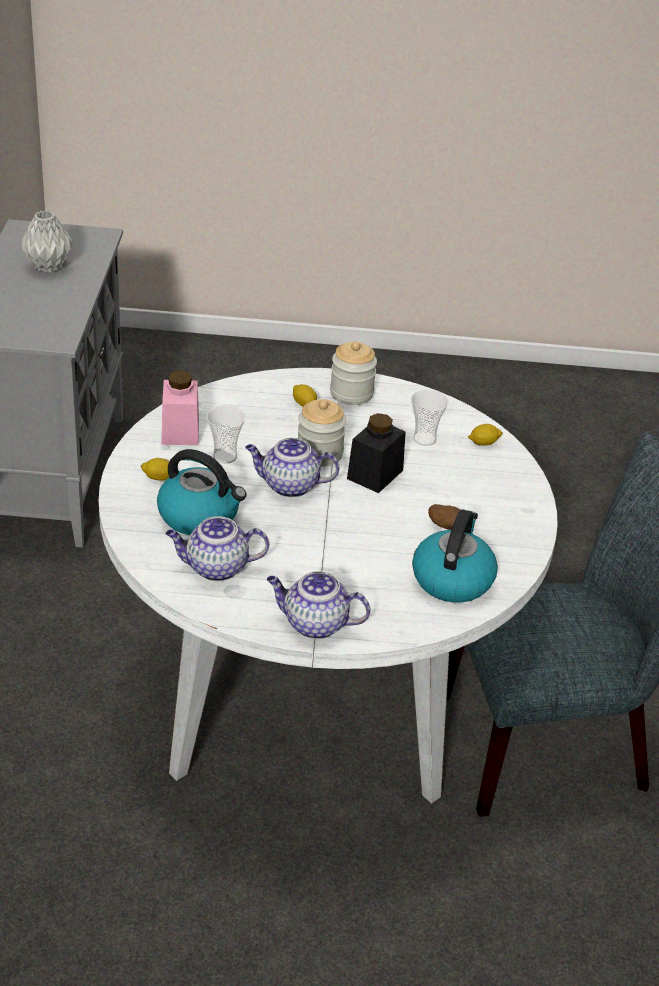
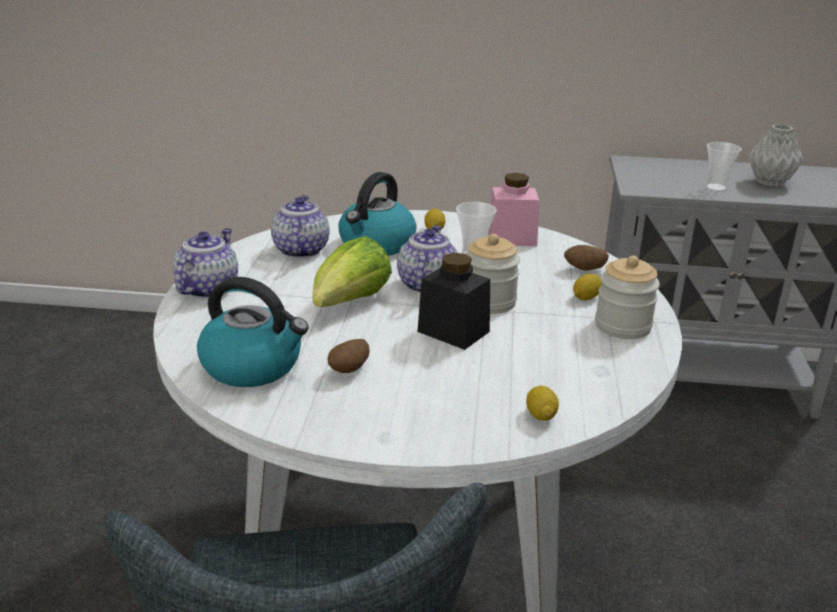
camera: 95 degrees right, 10 degrees down
cup [411,389,449,446] -> cup moved to [706,142,742,191]
none -> lettuce [312,236,392,307]
none -> potato [564,245,609,271]

